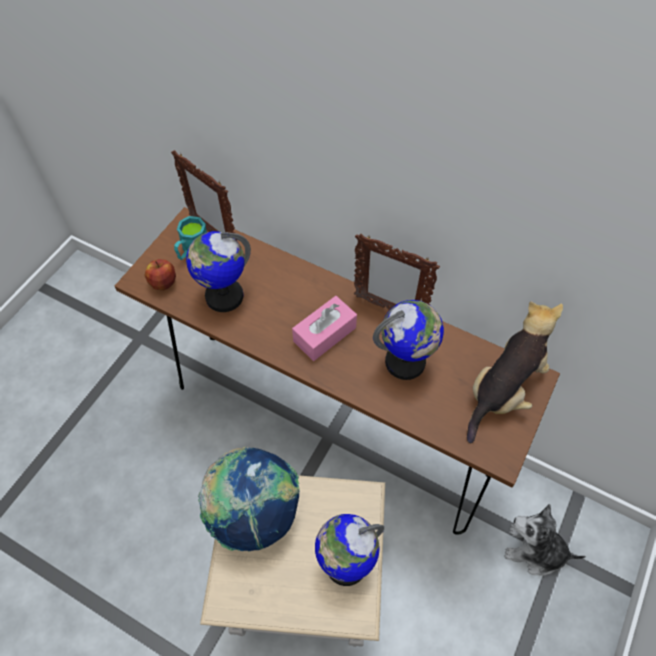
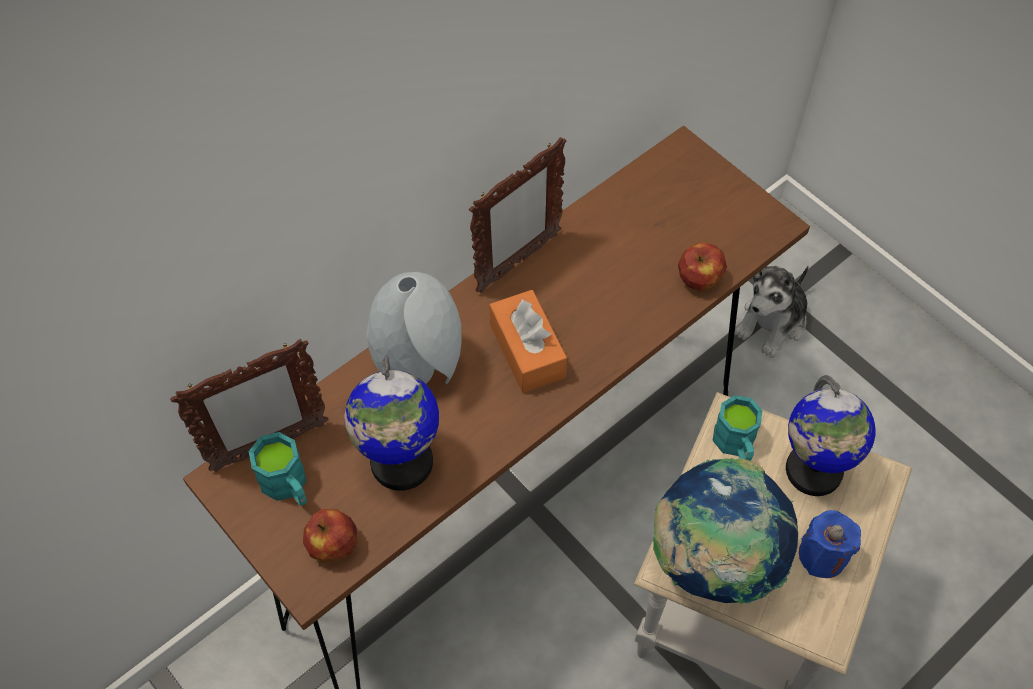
camera: 70 degrees left, 0 degrees up
pink tissue box [292,296,357,361] -> orange tissue box [490,290,567,393]
globe [373,300,444,380] -> none
plush toy [467,301,563,443] -> none
none -> grey vase [366,272,461,384]
none -> apple [678,242,727,291]
none -> turquoise mug [712,395,762,461]
none -> blue candle [799,510,861,578]

